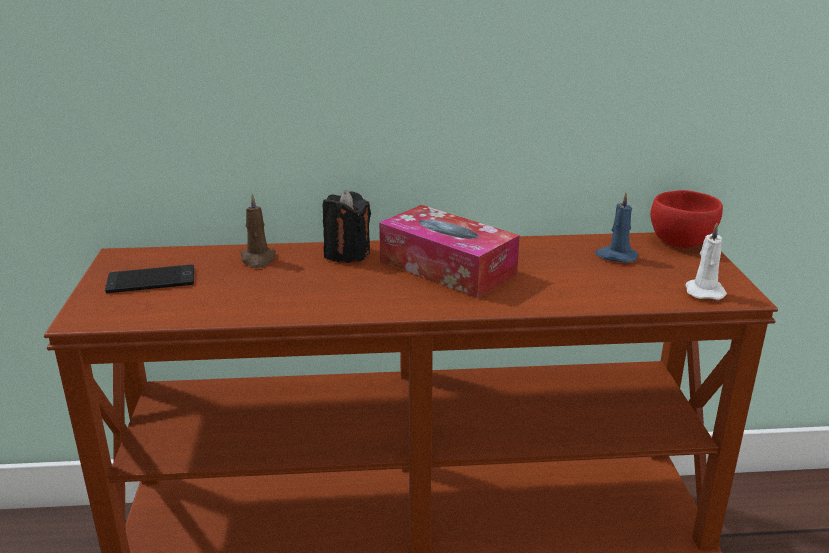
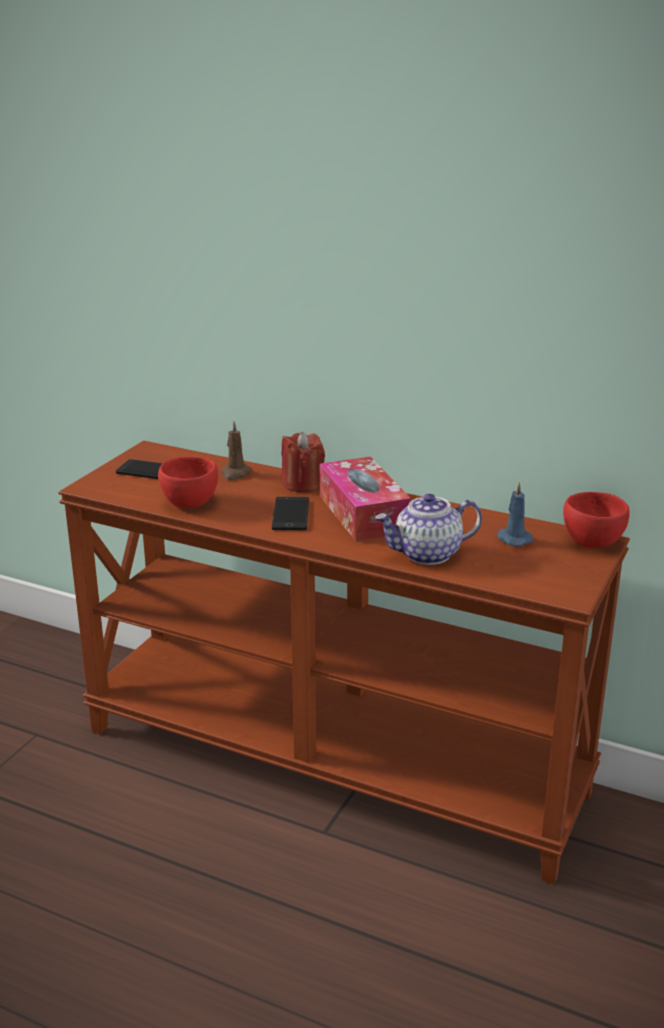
camera: 30 degrees right, 0 degrees up
black candle [322,190,371,263] -> red candle [281,432,325,493]
white candle [685,223,727,300] -> none
none -> red bowl [158,457,218,508]
none -> phone [272,497,309,530]
none -> teapot [375,493,482,565]

